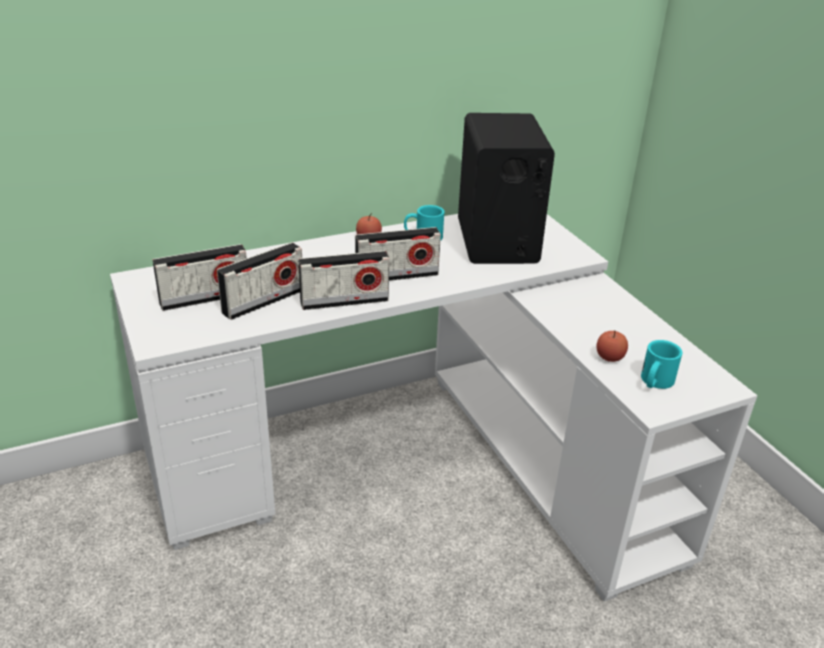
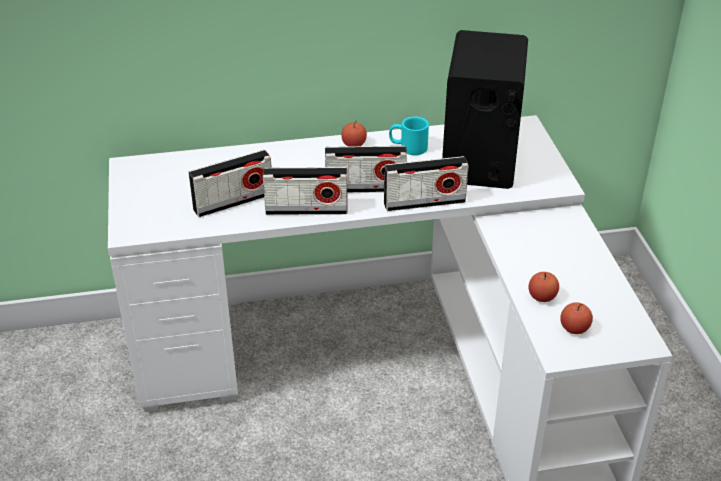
camera: 15 degrees right, 5 degrees up
radio [153,244,247,311] -> radio moved to [384,156,469,211]
turquoise mug [641,340,683,389] -> apple [560,302,593,334]

